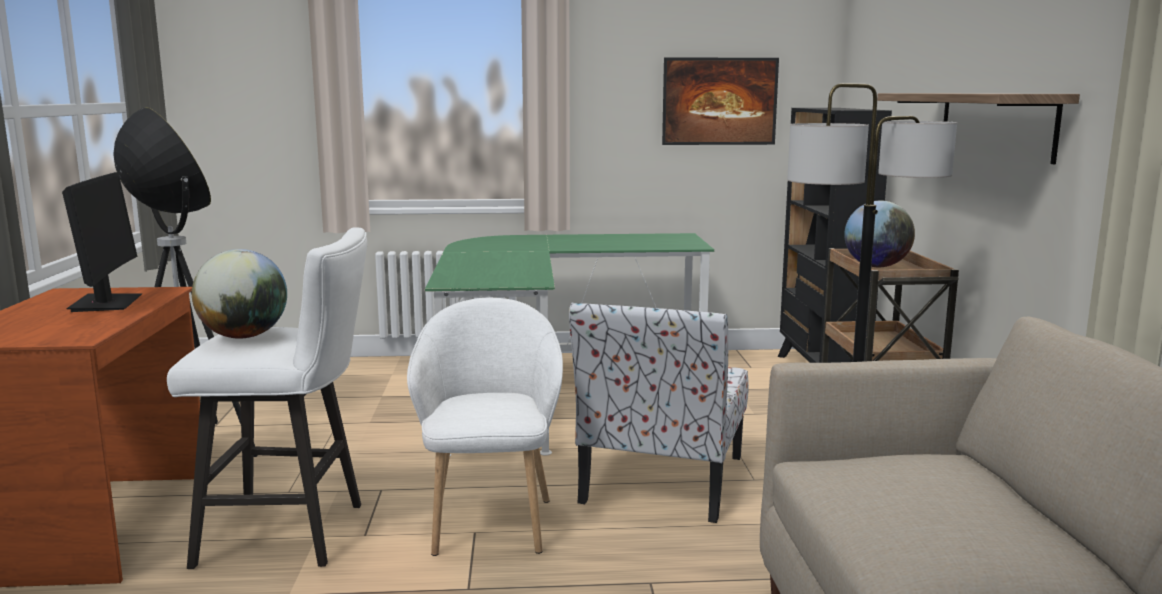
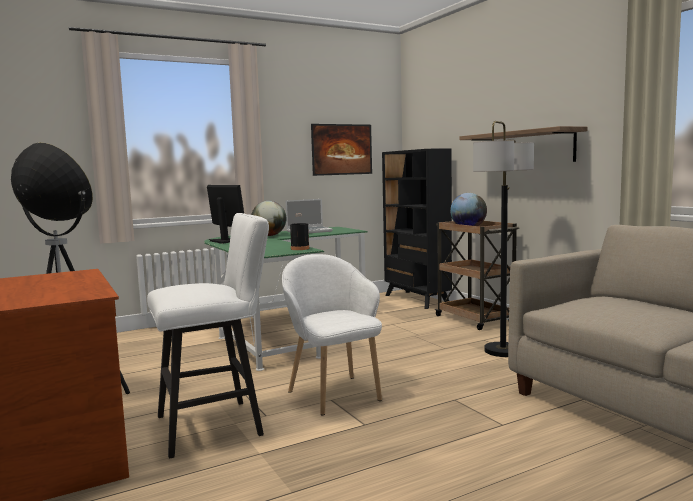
camera: 25 degrees left, 5 degrees down
monitor [62,172,143,312] -> monitor moved to [207,185,244,244]
globe [192,249,287,339] -> globe moved to [251,201,287,236]
chair [569,302,749,523] -> none
none -> laptop [285,199,333,233]
none -> black bottle [290,213,309,250]

